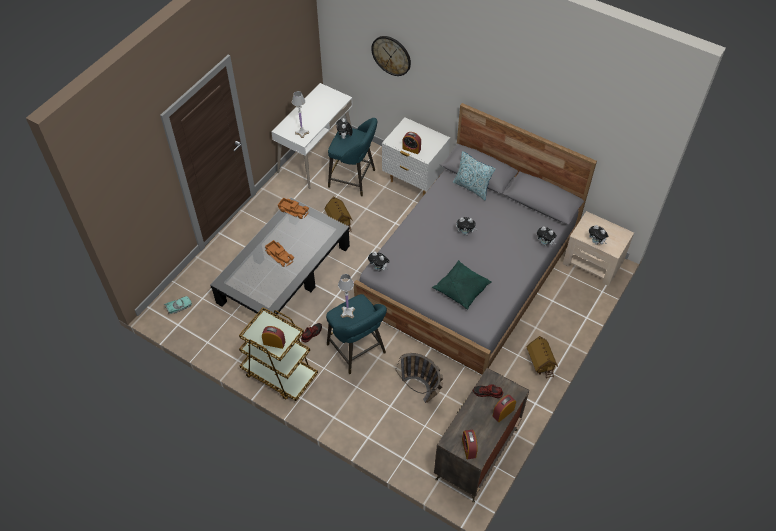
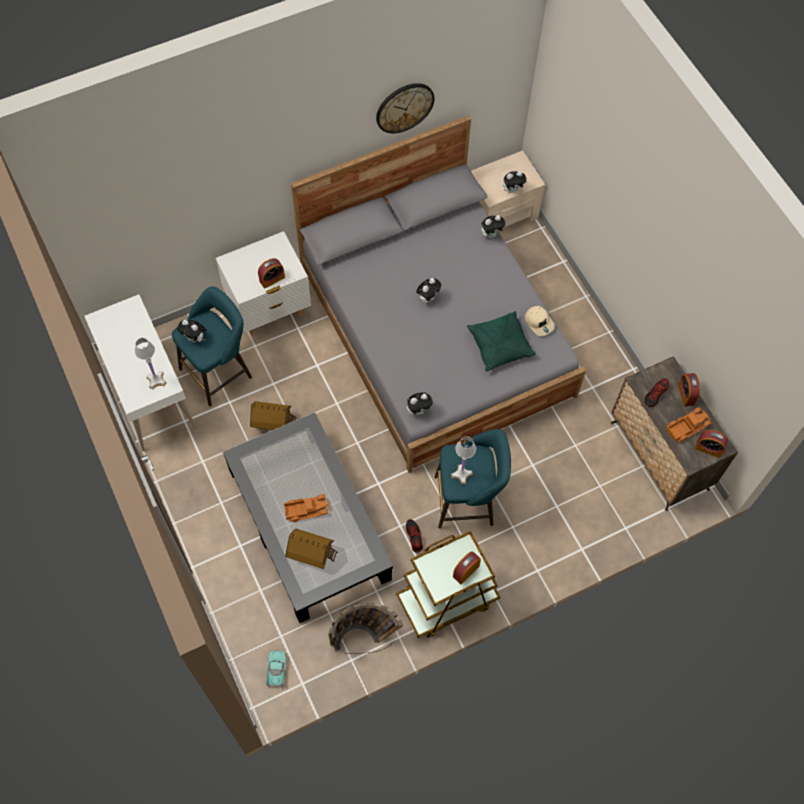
camera: 60 degrees left, 10 degrees up
toy truck [278,198,309,219] -> toy truck moved to [666,407,712,442]
wall clock [371,36,411,76] -> wall clock moved to [376,83,435,133]
basket [395,353,443,403] -> basket moved to [329,603,403,654]
pillow [453,151,496,200] -> none
toy house [526,336,558,379] -> toy house moved to [285,529,338,569]
none -> beige cap [525,306,555,336]

